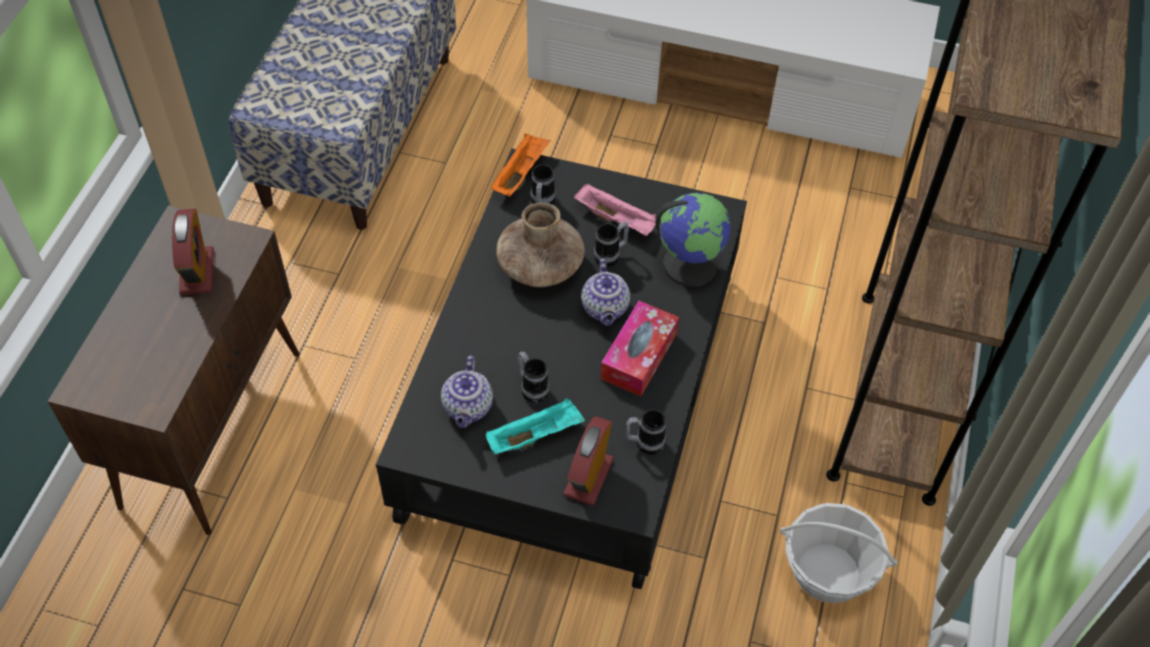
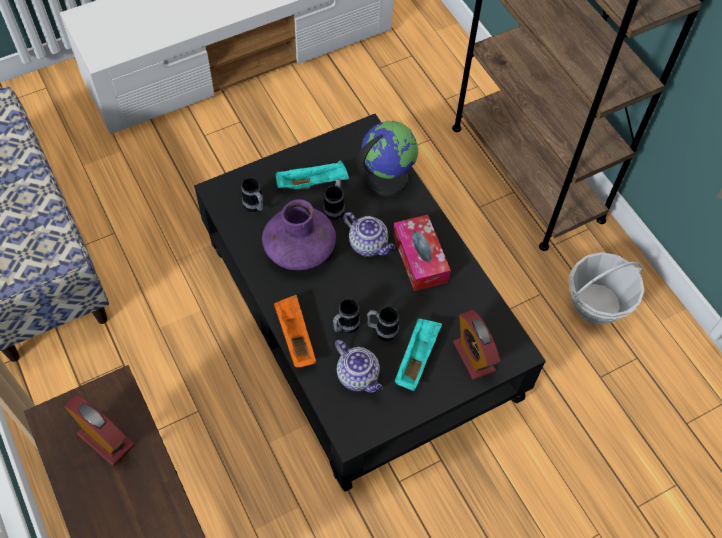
camera: 45 degrees left, 5 degrees up
orange tray [491,133,551,197] -> orange tray moved to [274,295,316,368]
brown vase [496,203,585,287] -> purple vase [262,199,336,270]
pink tray [574,183,656,236] -> turquoise tray [275,160,349,189]
mug [626,409,666,455] -> mug moved to [333,298,360,333]

